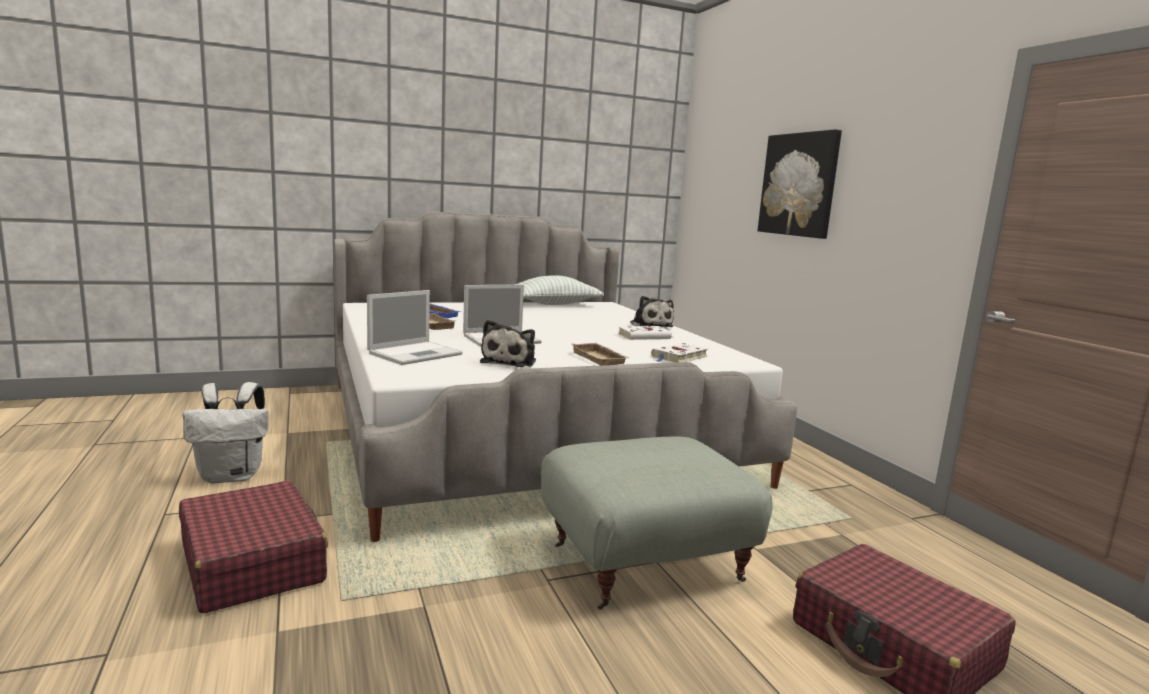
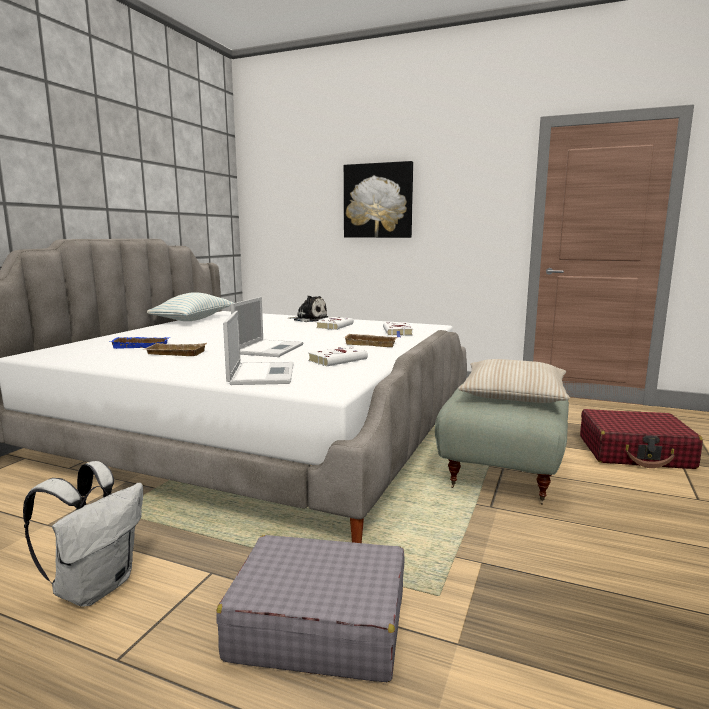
camera: 45 degrees left, 0 degrees up
red suitcase [179,481,328,614] -> grey suitcase [216,535,405,682]
plush toy [480,320,536,367] -> white book [308,346,368,366]
none -> beige pillow [458,359,570,403]

